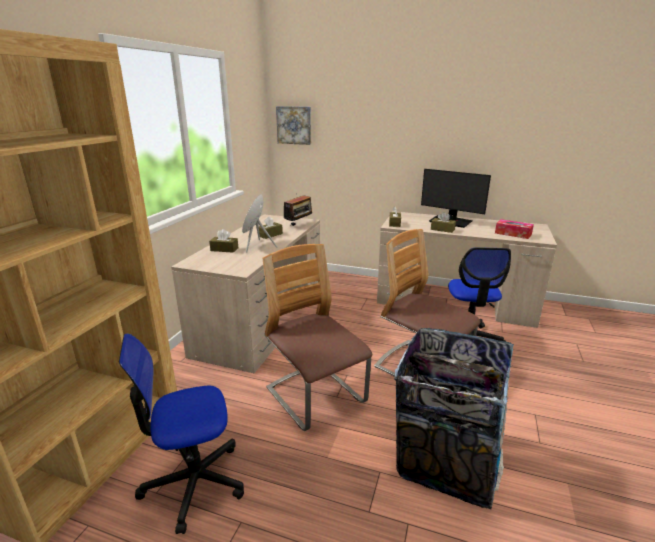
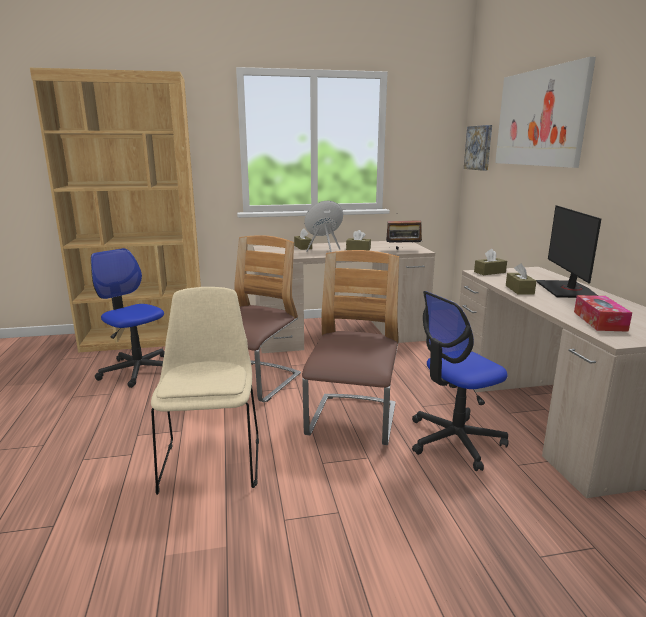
camera: 60 degrees right, 5 degrees down
trash can [394,328,514,509] -> beige chair [151,287,259,495]
none -> picture [495,57,596,168]

